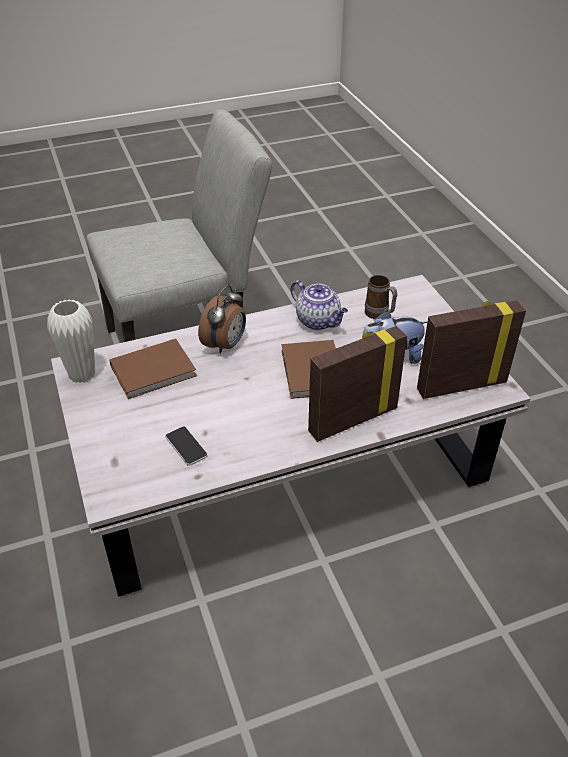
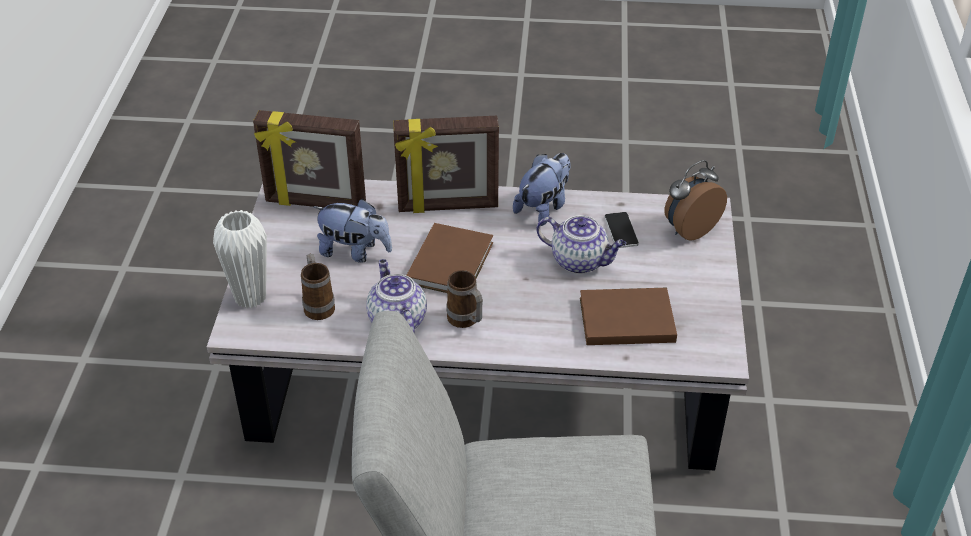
camera: 155 degrees left, 0 degrees up
white vase [47,299,95,383] -> white vase moved to [213,210,267,308]
alarm clock [198,286,246,354] -> alarm clock moved to [664,160,727,241]
none -> mug [446,270,483,328]
none -> plush toy [513,153,571,226]
none -> teapot [536,215,626,274]

